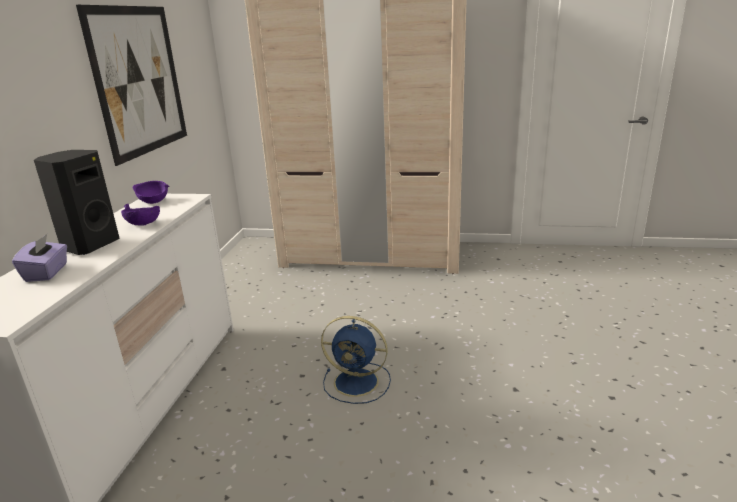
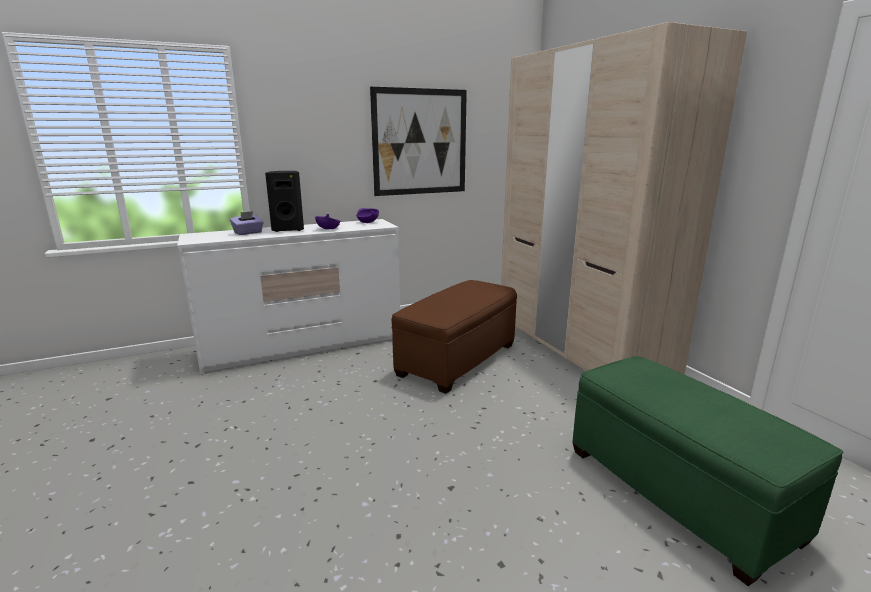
camera: 55 degrees right, 5 degrees down
blue fan [321,316,391,404] -> none
none -> brown ottoman [391,280,517,394]
none -> green ottoman [572,356,844,586]

